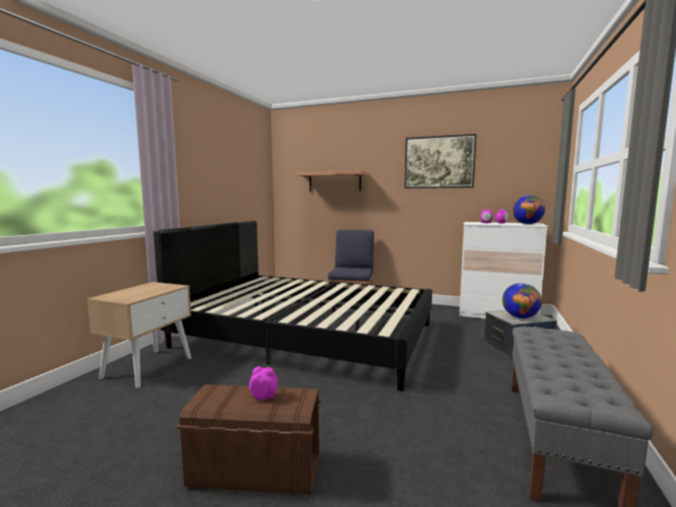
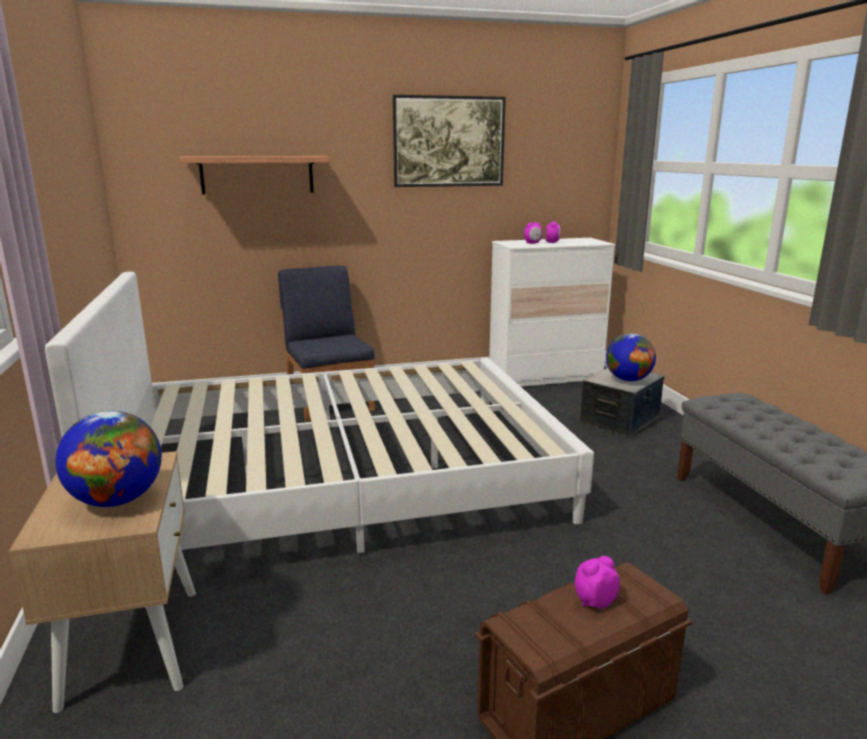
camera: 35 degrees left, 10 degrees up
black bed [153,221,432,391] -> white bed [45,272,594,553]
globe [513,195,545,224] -> globe moved to [55,411,162,507]

